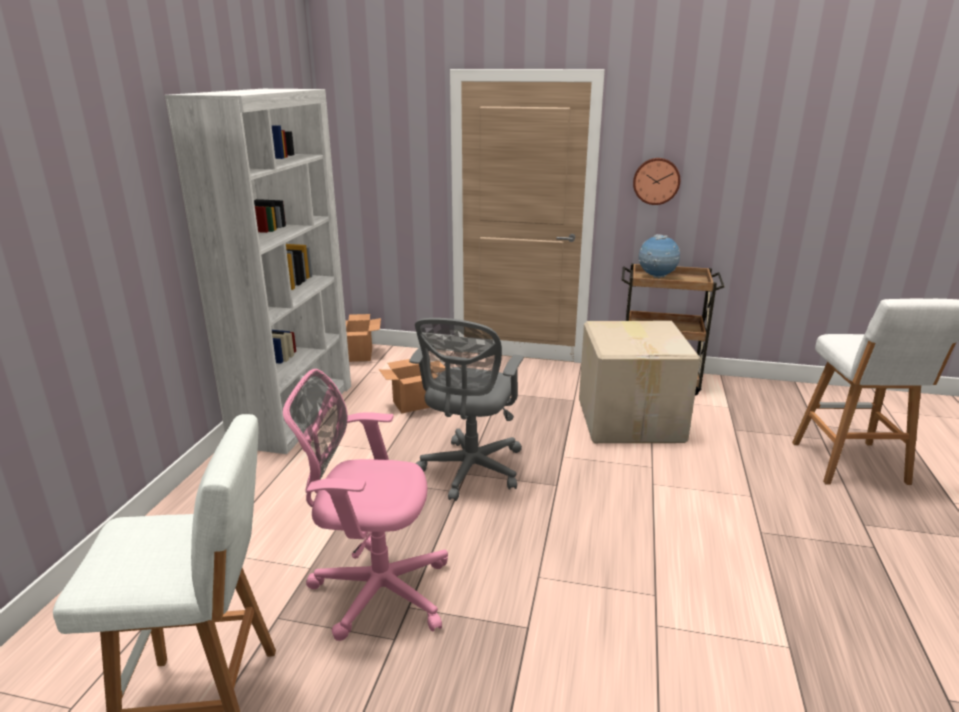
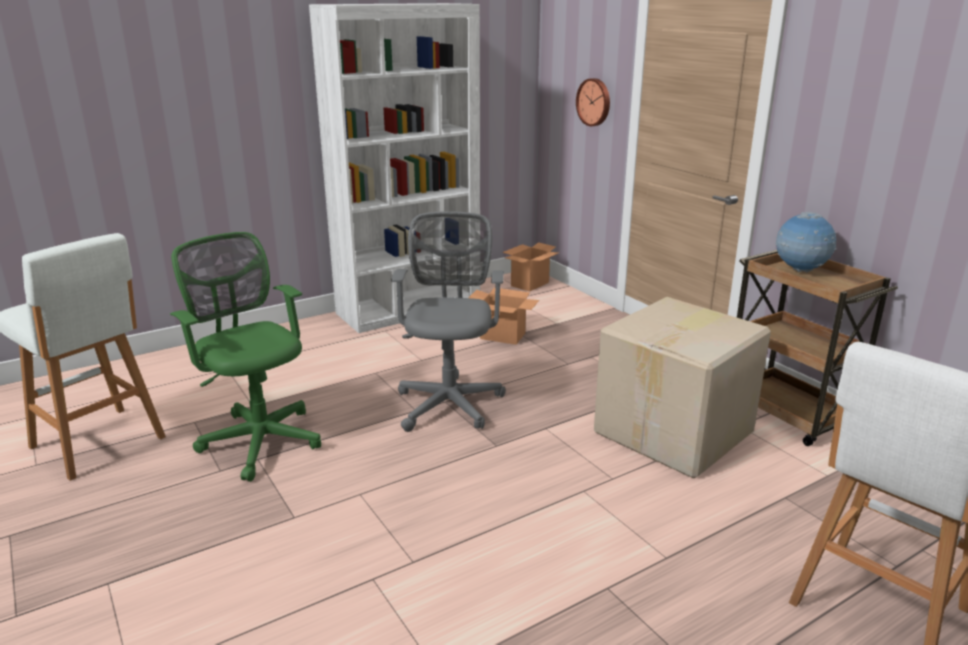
camera: 45 degrees right, 0 degrees up
pink office chair [283,369,448,641] -> green office chair [170,232,321,482]
grey office chair [409,318,524,501] -> grey office chair turned 120 degrees clockwise [391,211,506,432]
wall clock [633,158,680,205] -> wall clock moved to [576,78,610,126]

